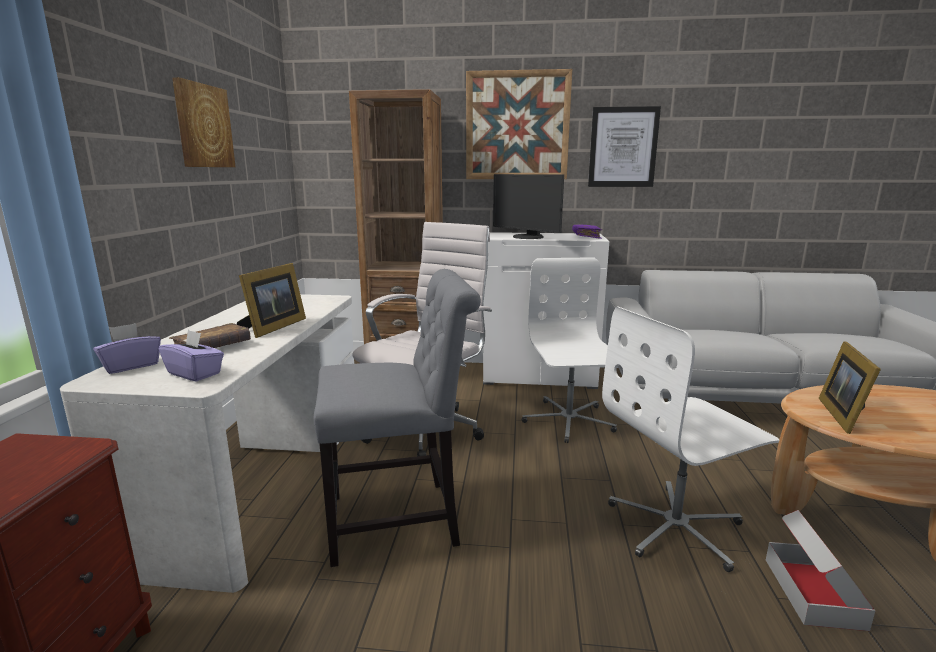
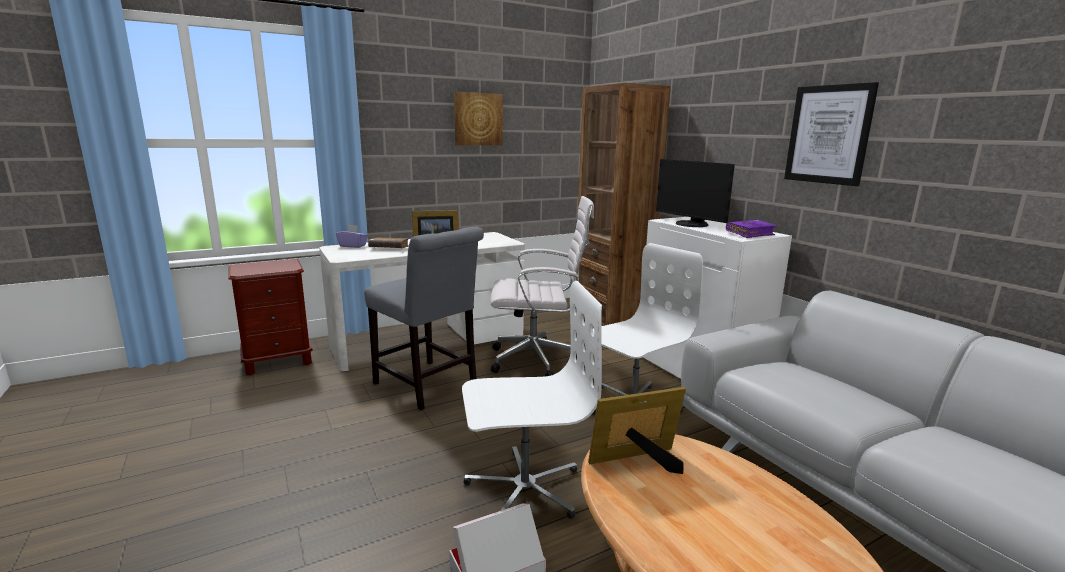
camera: 55 degrees right, 0 degrees up
purple tissue box [159,330,224,382] -> none
picture [466,69,572,179] -> none
monitor [493,174,564,239] -> monitor turned 45 degrees counterclockwise [656,159,735,227]
white office chair [602,307,780,572] -> white office chair turned 135 degrees clockwise [462,281,602,519]

